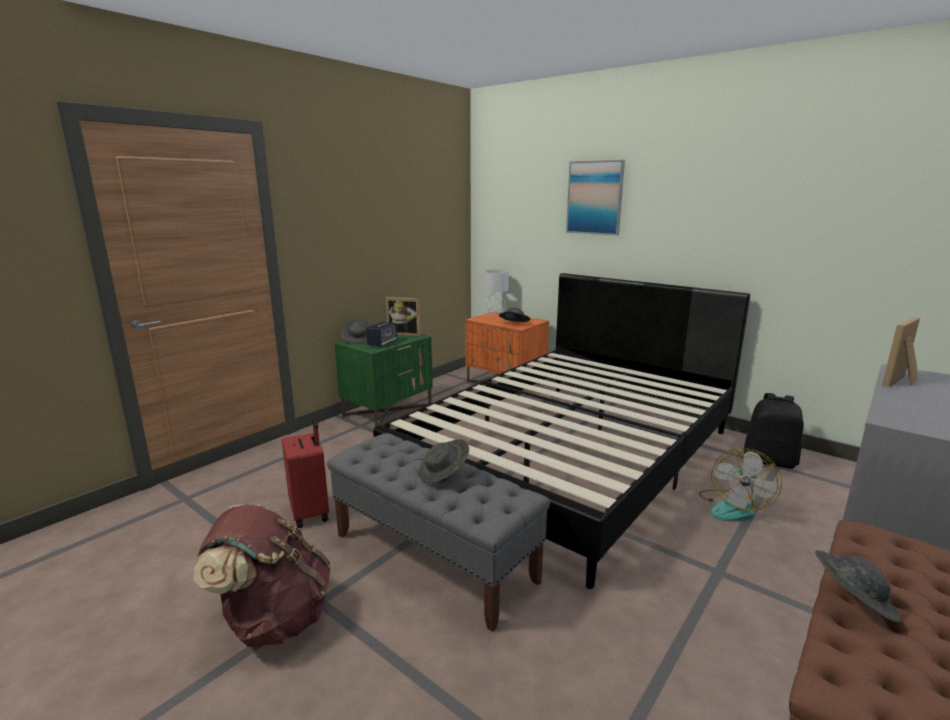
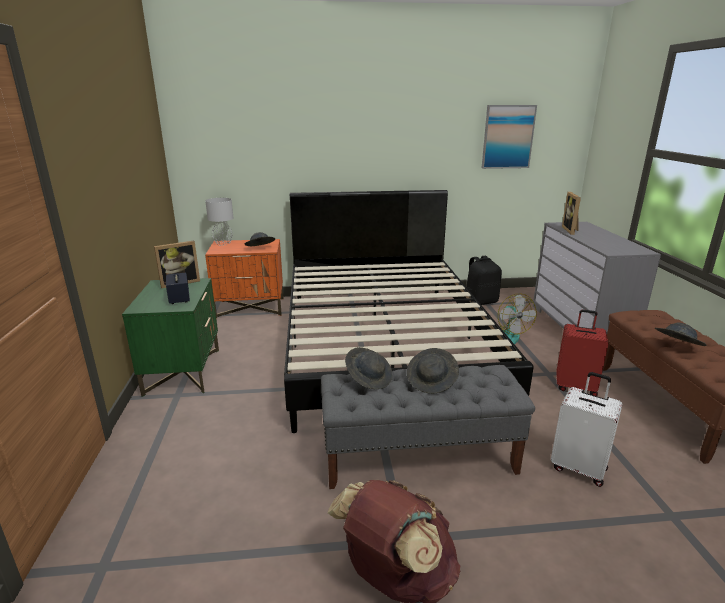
camera: 45 degrees left, 5 degrees up
red suitcase [282,418,329,528] -> red suitcase moved to [557,310,609,396]
grey hat [340,319,373,344] -> grey hat moved to [345,347,392,389]
picture [566,160,625,235] -> picture moved to [482,105,537,169]
none -> white suitcase [551,372,622,487]

